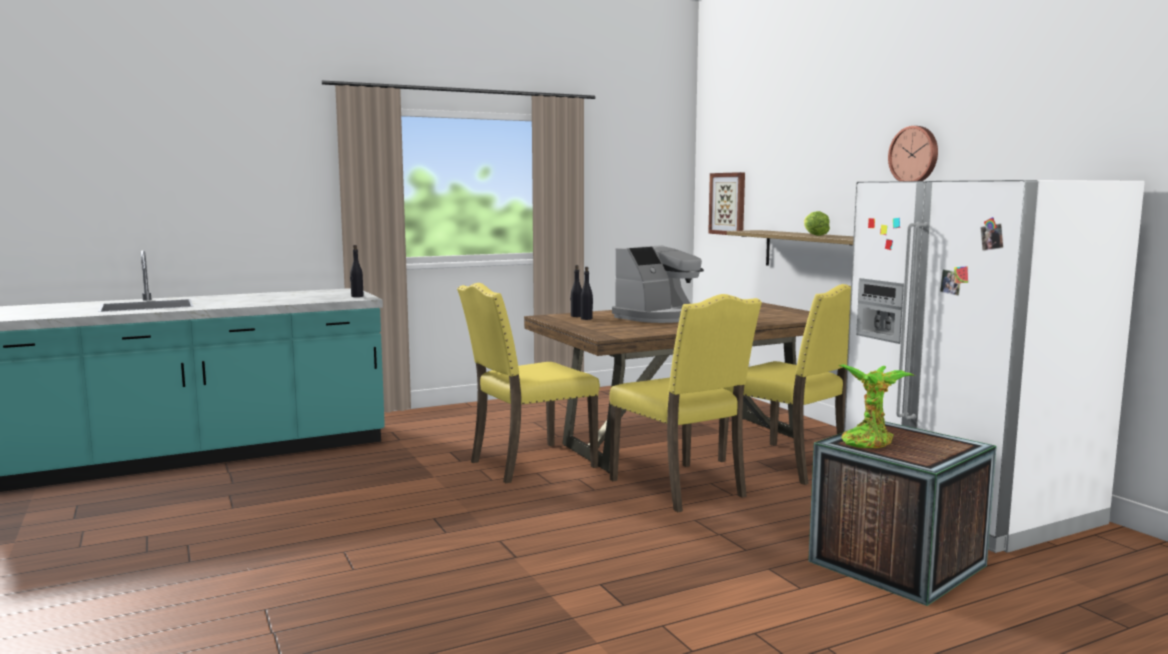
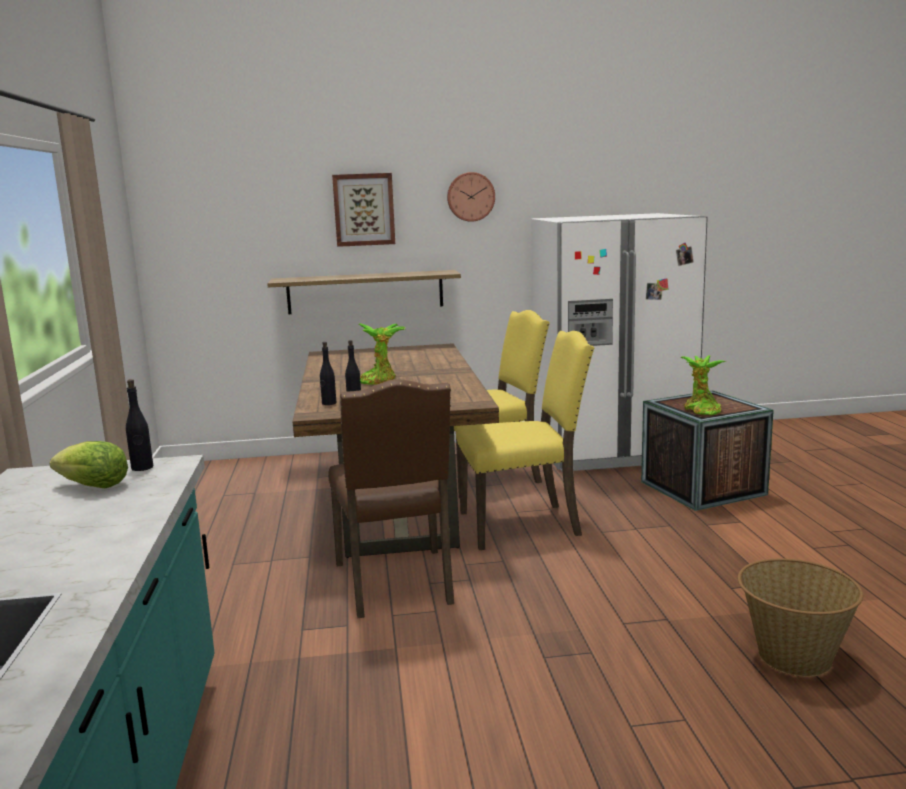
camera: 70 degrees left, 5 degrees up
yellow chair [457,283,600,483] -> brown chair [328,379,454,618]
coffee machine [612,245,704,323] -> potted plant [359,323,405,384]
picture [708,172,745,235] -> picture moved to [332,173,395,247]
lettuce [804,211,830,236] -> lettuce moved to [49,441,128,488]
none -> basket [738,559,863,677]

